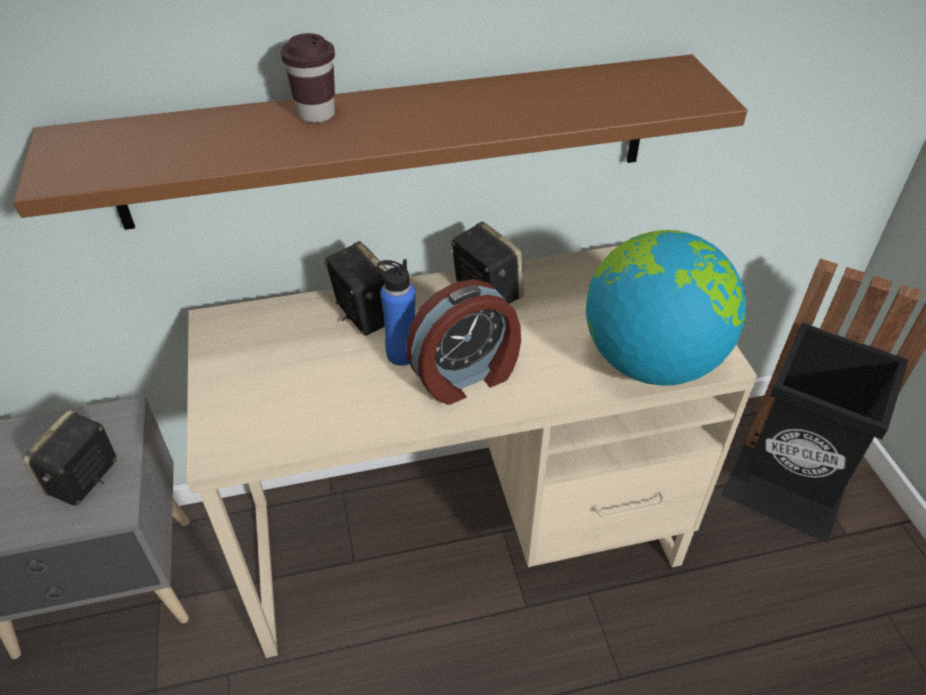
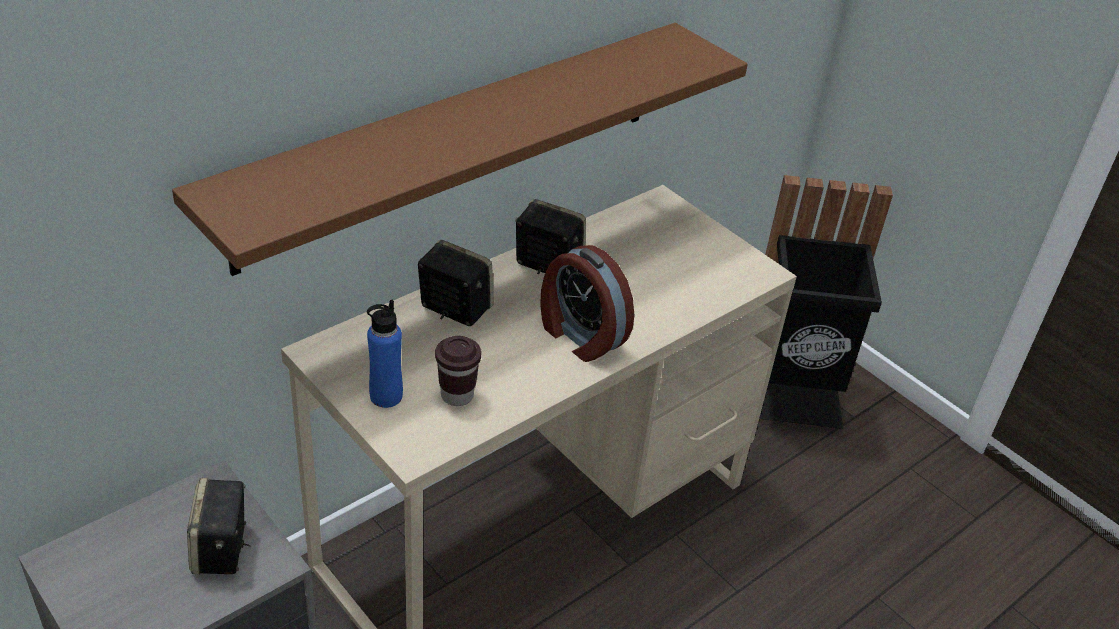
camera: 30 degrees left, 5 degrees down
brown cup [281,33,335,123] -> brown cup moved to [435,336,481,406]
blue bottle [377,259,415,366] -> blue bottle moved to [367,300,403,408]
alarm clock [406,279,521,405] -> alarm clock turned 105 degrees clockwise [540,245,634,362]
globe [586,230,746,386] -> none

